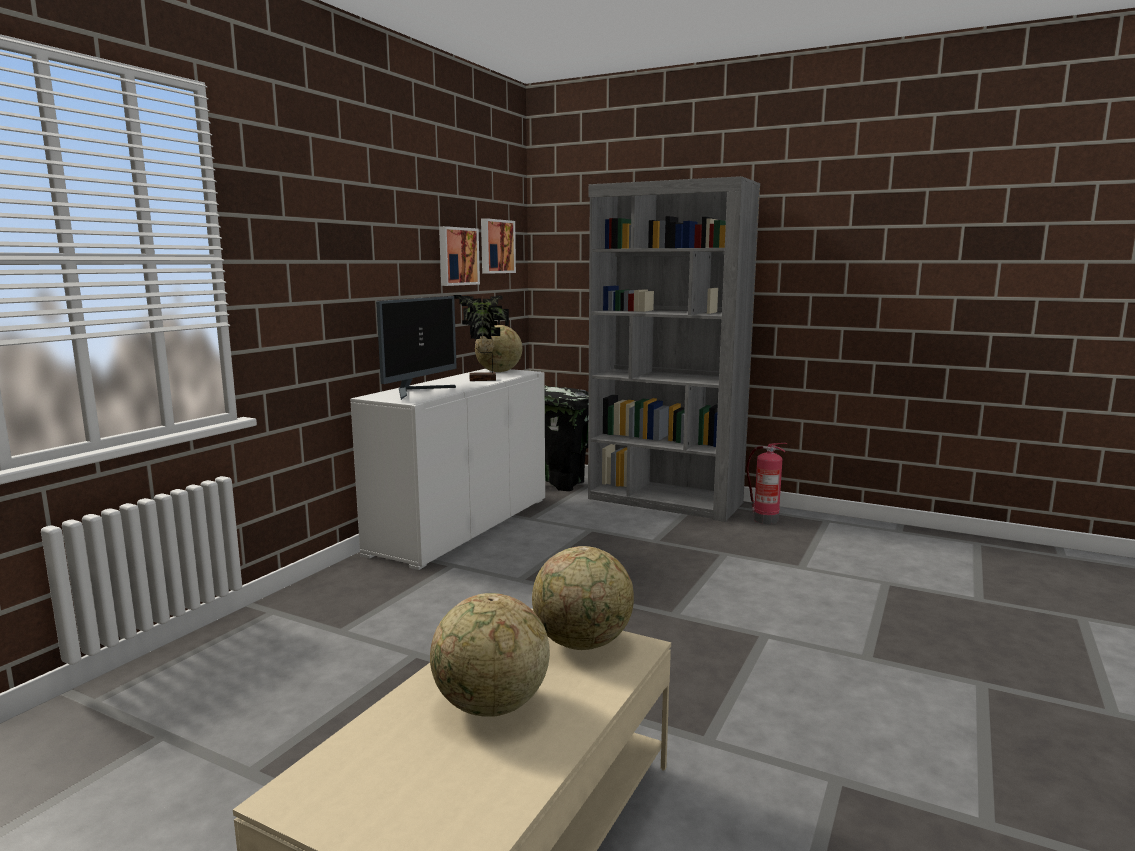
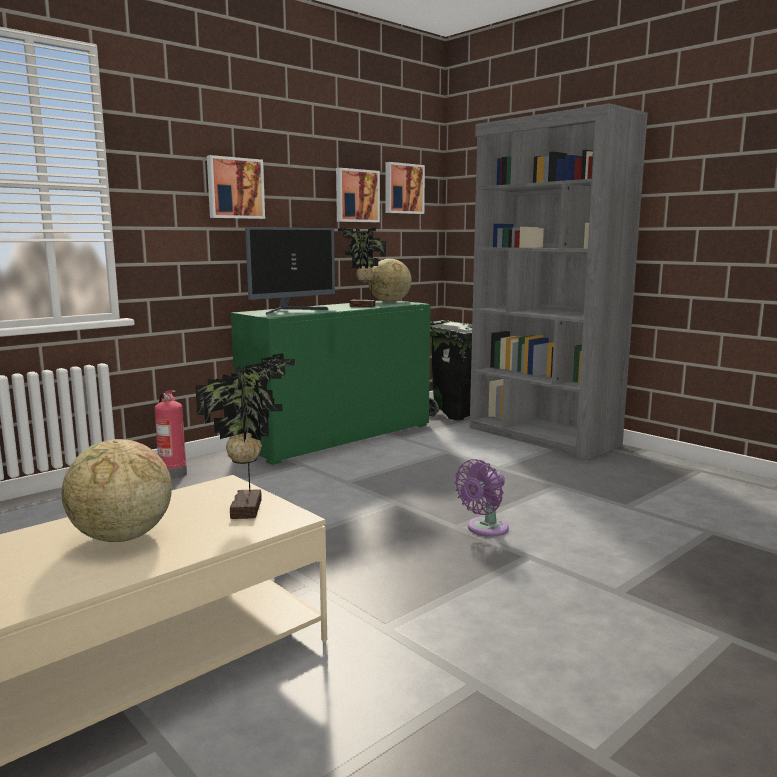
camera: 20 degrees right, 0 degrees up
white cabinet [350,369,545,570] -> green cabinet [231,301,430,465]
globe [532,546,634,650] -> potted plant [195,353,296,519]
fire extinguisher [746,443,788,524] -> fire extinguisher moved to [154,390,187,479]
none -> picture [207,155,265,219]
none -> purple fan [454,459,509,537]

